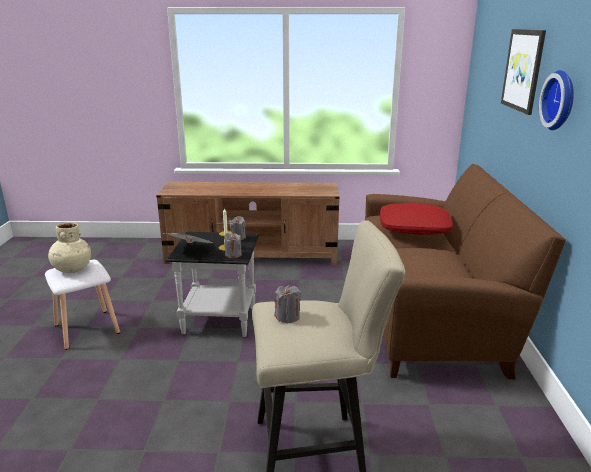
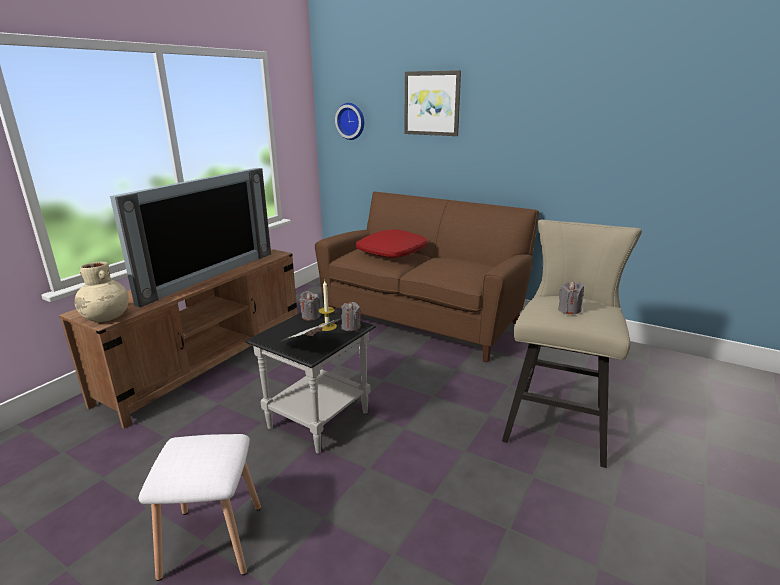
camera: 60 degrees left, 0 degrees up
beige vase [48,222,91,273] -> beige vase moved to [74,262,129,322]
wall clock [539,70,574,130] -> wall clock moved to [335,103,364,140]
none -> television [110,168,271,307]

